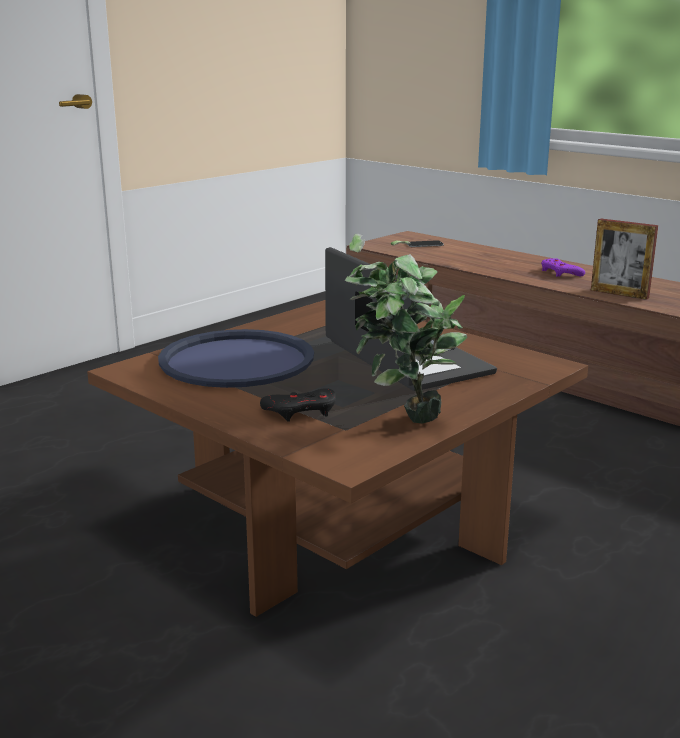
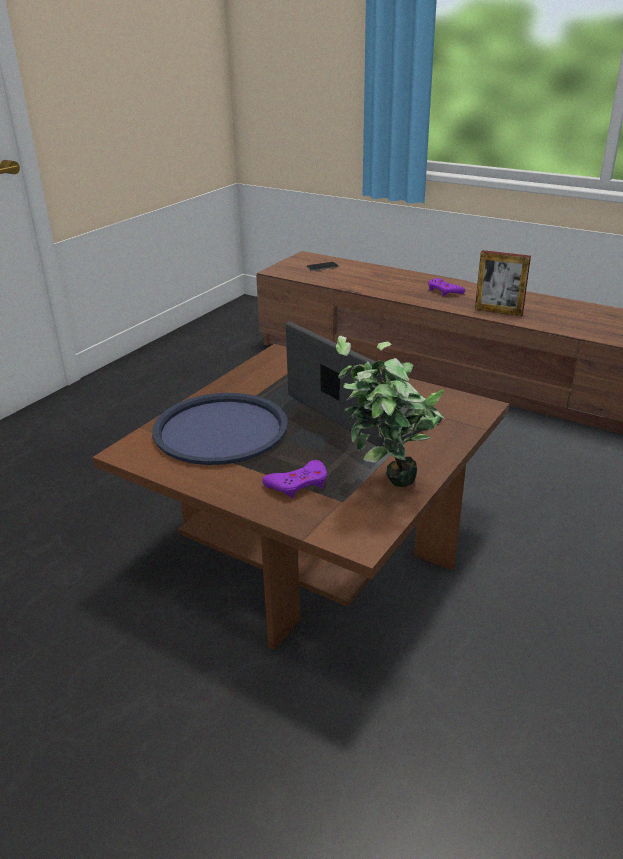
camera: 10 degrees left, 10 degrees up
black game controller [260,388,336,422] -> purple game controller [262,460,327,498]

